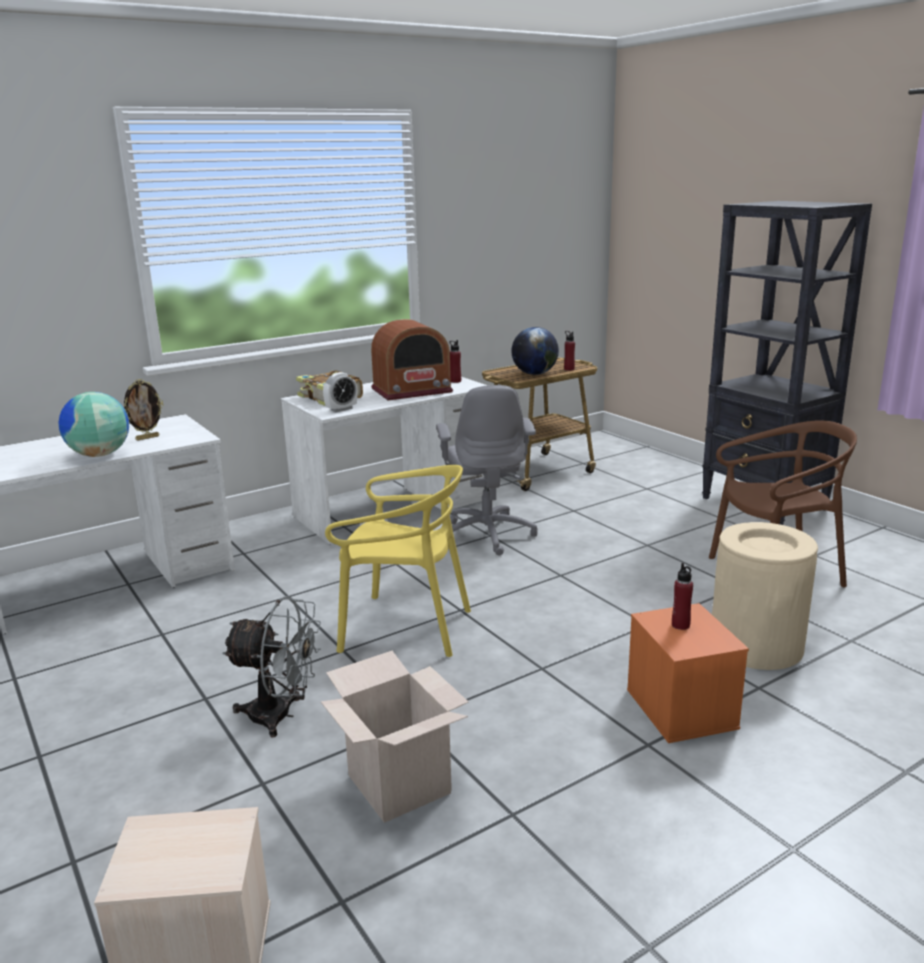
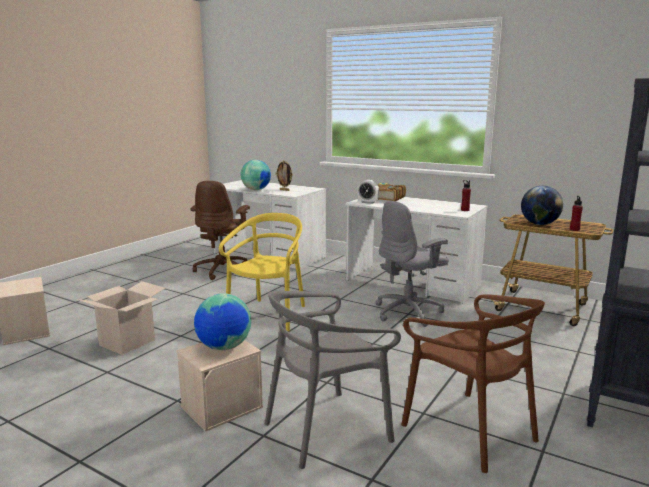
camera: 65 degrees right, 5 degrees down
grey fan [222,596,321,737] -> none
yellow chair [325,465,471,657] -> yellow chair turned 150 degrees counterclockwise [219,213,305,332]
radio [371,319,453,400] -> none
orange storage box [627,603,749,743] -> beige storage box [176,340,263,432]
red bottle [672,563,693,630] -> globe [194,293,251,350]
beige trash can [712,522,818,670] -> grey chair [265,291,401,469]
none -> brown office chair [190,181,250,280]

